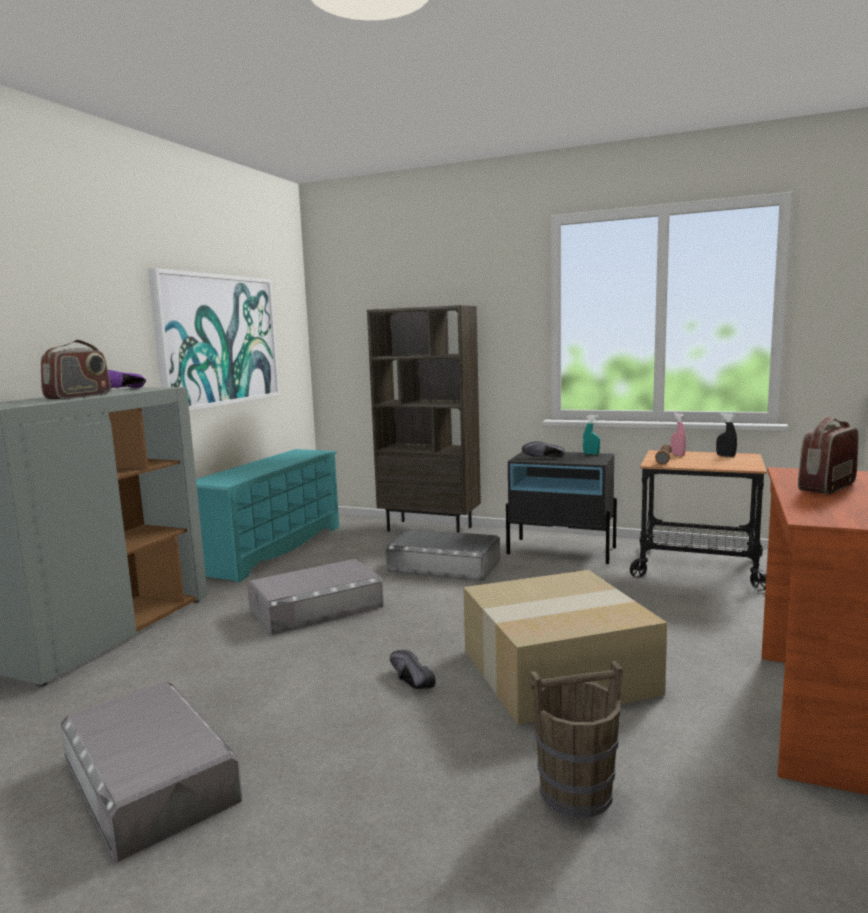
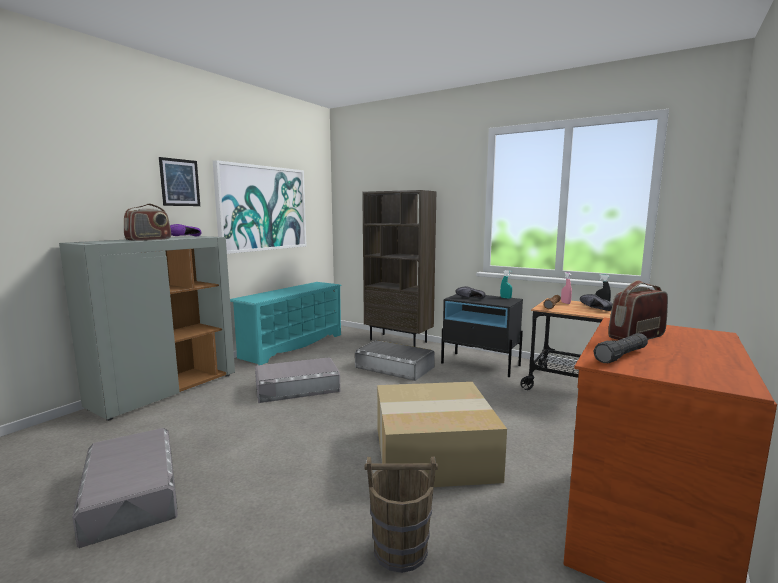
camera: 10 degrees right, 0 degrees up
black shoe [390,650,436,689] -> black shoe moved to [580,294,613,311]
none -> picture [159,157,200,206]
none -> black flashlight [594,333,648,363]

